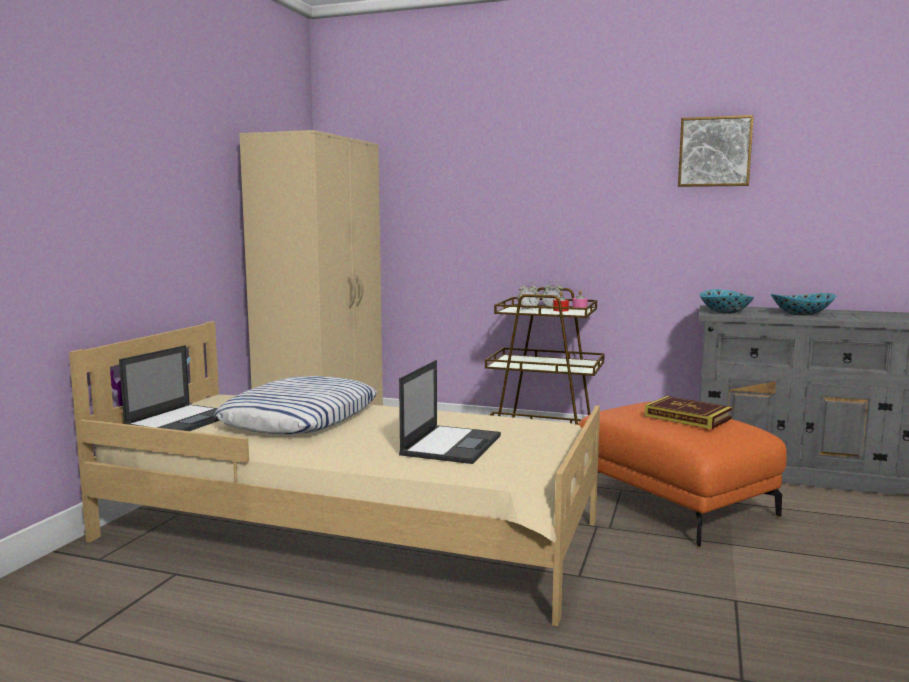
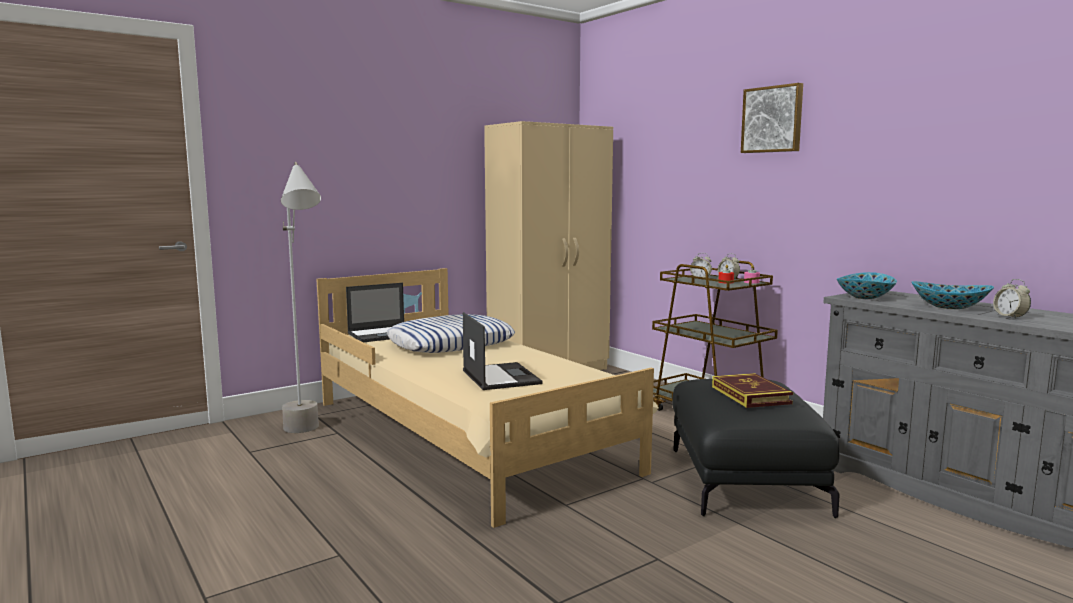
camera: 35 degrees right, 0 degrees up
laptop [399,360,501,464] -> laptop turned 75 degrees counterclockwise [463,312,542,390]
orange ottoman [578,401,787,547] -> black ottoman [672,379,840,518]
picture [678,115,754,187] -> picture moved to [741,83,803,153]
none -> grey floor lamp [281,162,321,433]
none -> alarm clock [993,279,1031,319]

